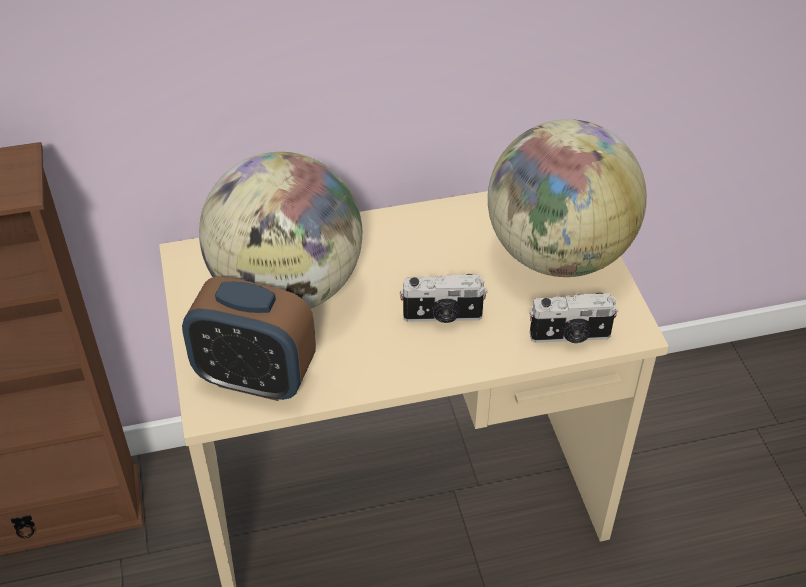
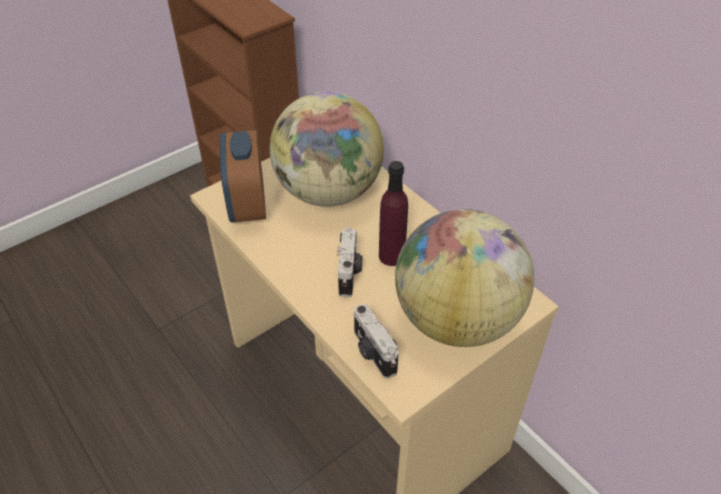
camera: 65 degrees right, 0 degrees up
camera [400,274,487,323] -> camera turned 150 degrees counterclockwise [337,227,362,297]
none -> purple bottle [379,161,408,266]

